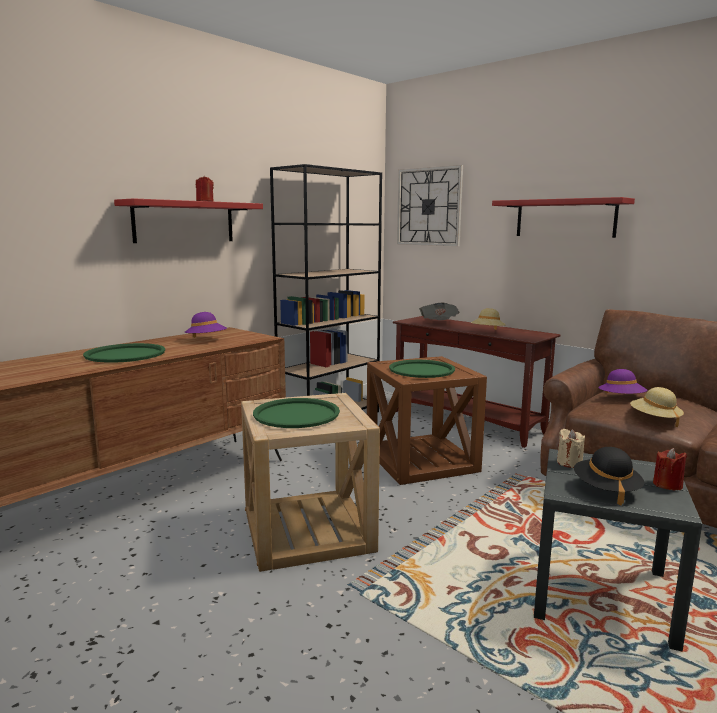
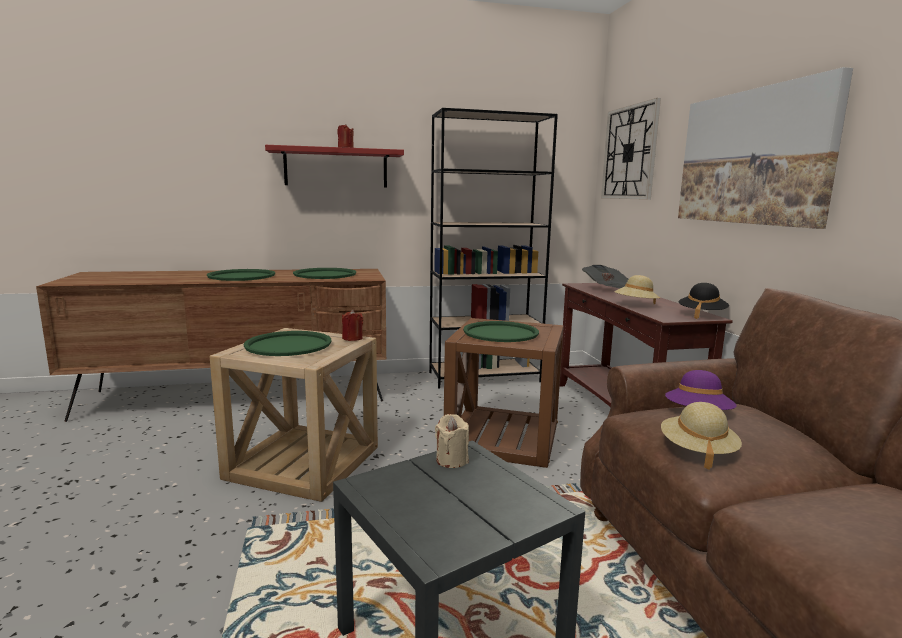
camera: 35 degrees right, 0 degrees up
purple hat [185,312,227,338] -> green tray [293,268,356,279]
red shelf [492,197,635,238] -> picture [678,67,853,229]
black hat [574,447,644,506] -> black hat moved to [679,283,729,319]
red candle [653,448,687,490] -> red candle moved to [342,310,363,341]

